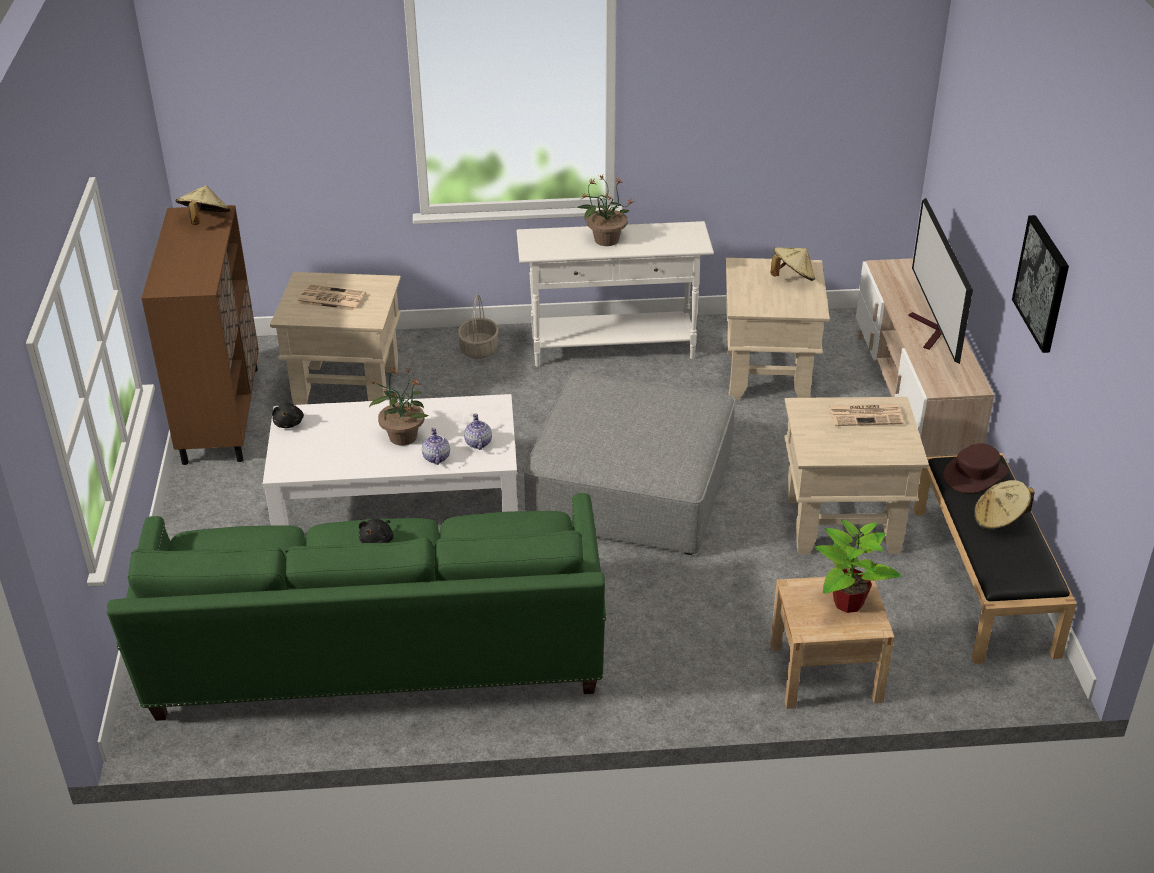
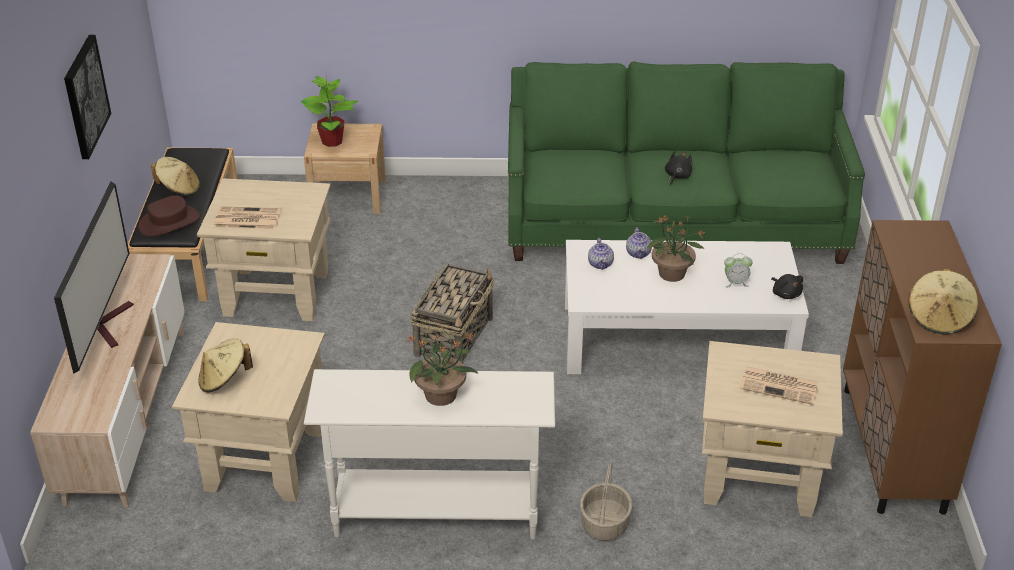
camera: 175 degrees left, 0 degrees up
black plush toy [272,403,304,428] -> black plush toy turned 150 degrees clockwise [771,274,803,299]
grey ottoman [523,372,736,555] -> basket [410,264,494,364]
none -> alarm clock [724,253,753,287]

